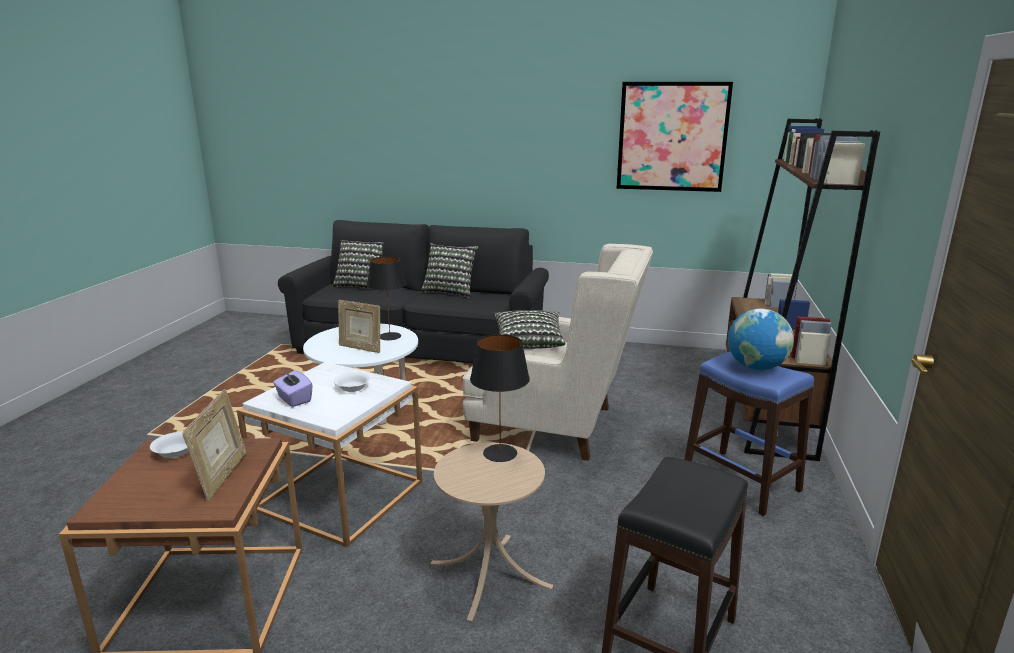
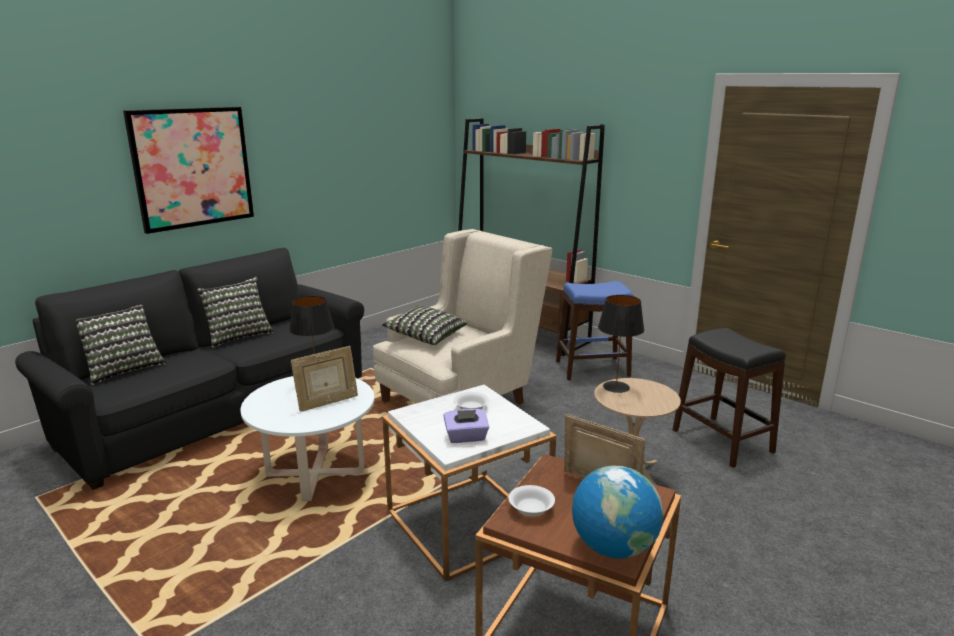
camera: 60 degrees left, 0 degrees up
picture [617,82,733,192] -> picture moved to [123,107,254,234]
globe [728,309,794,370] -> globe moved to [572,465,663,559]

